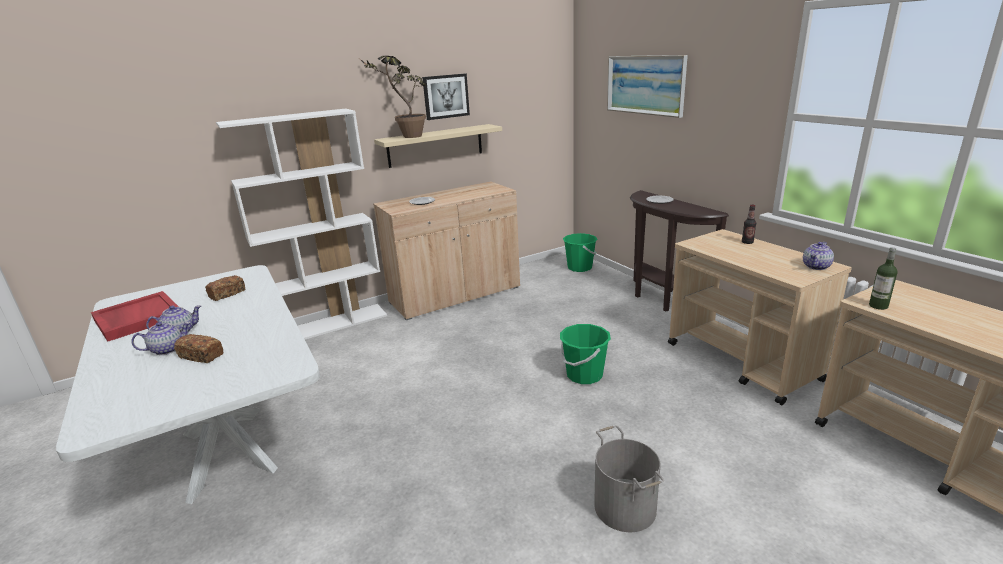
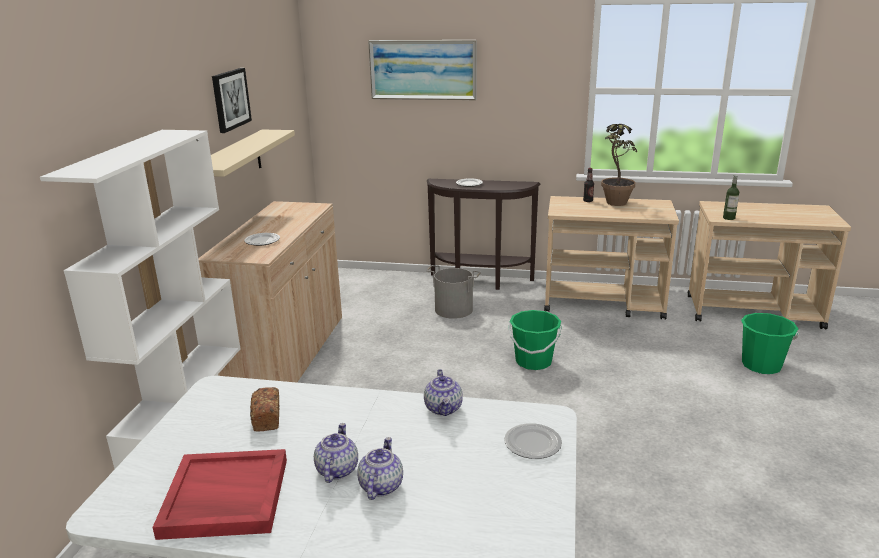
camera: 50 degrees left, 0 degrees up
bread [174,334,223,363] -> none
potted plant [360,56,426,138] -> potted plant moved to [601,124,637,206]
green bucket [563,233,597,272] -> green bucket moved to [741,313,798,374]
grey bucket [594,425,664,532] -> grey bucket moved to [426,265,481,319]
teapot [803,242,834,270] -> teapot moved to [424,369,463,416]
none -> plate [504,423,562,459]

